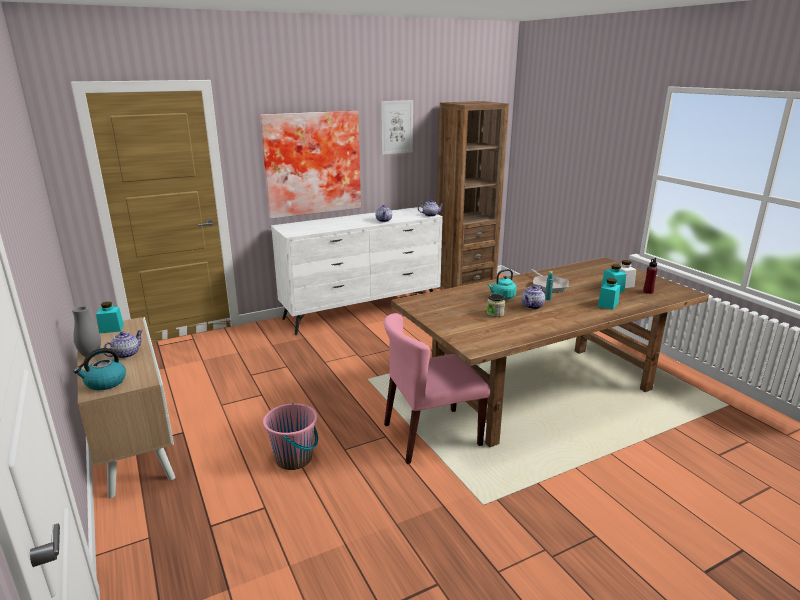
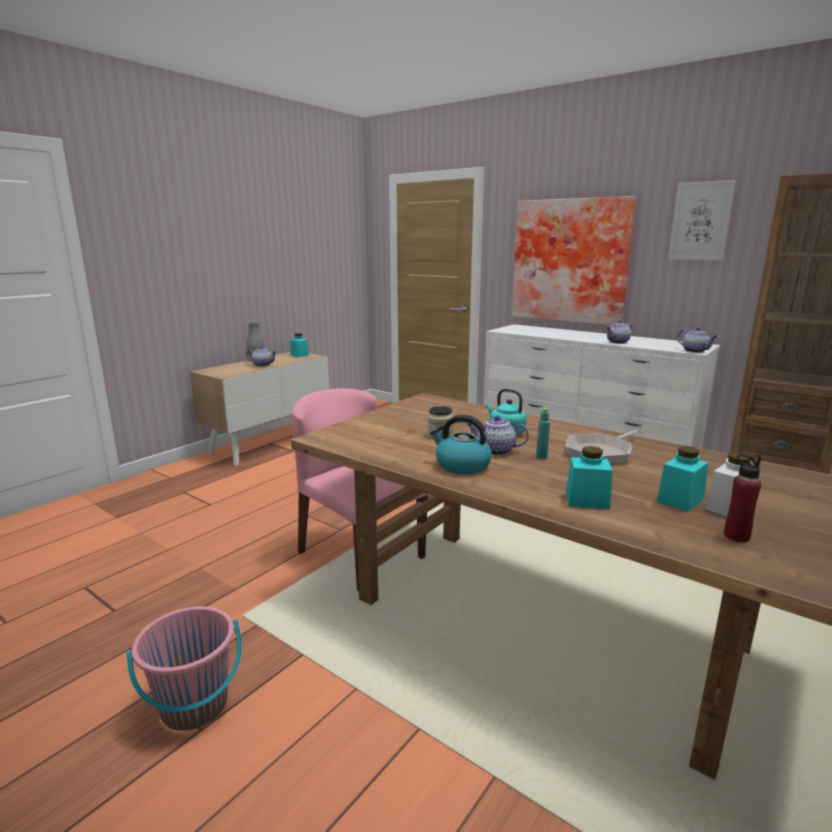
camera: 65 degrees right, 5 degrees down
kettle [74,348,126,390] -> kettle moved to [430,415,492,474]
pink bucket [263,403,318,470] -> pink bucket moved to [126,606,242,731]

